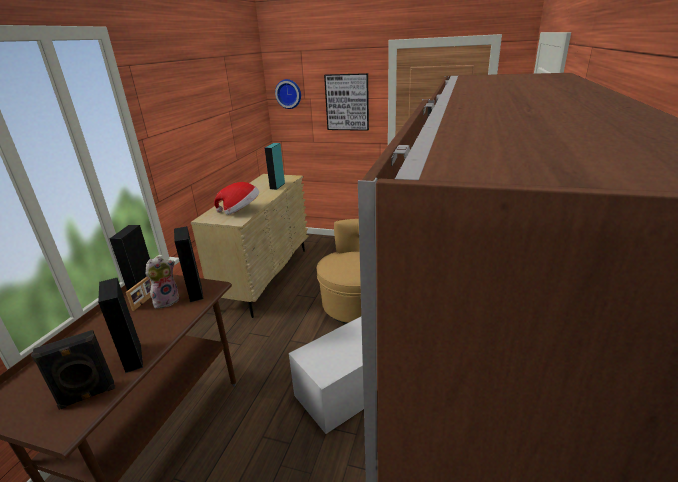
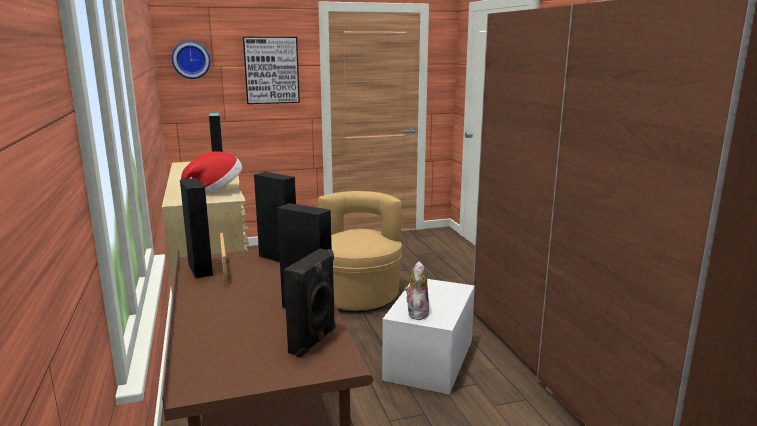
camera: 35 degrees left, 10 degrees down
plush toy [145,256,179,309] -> plush toy moved to [405,261,429,320]

